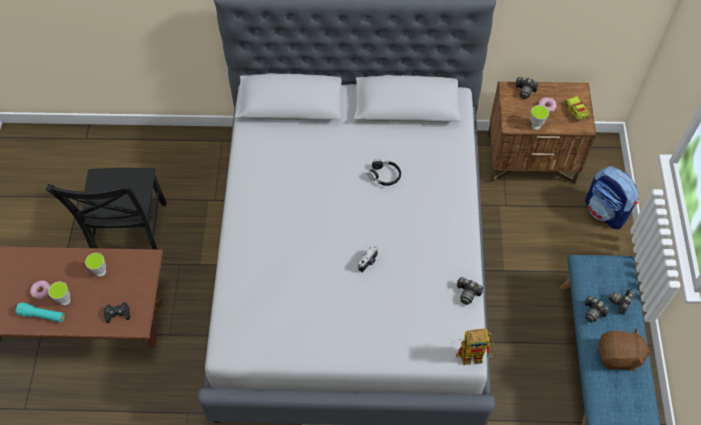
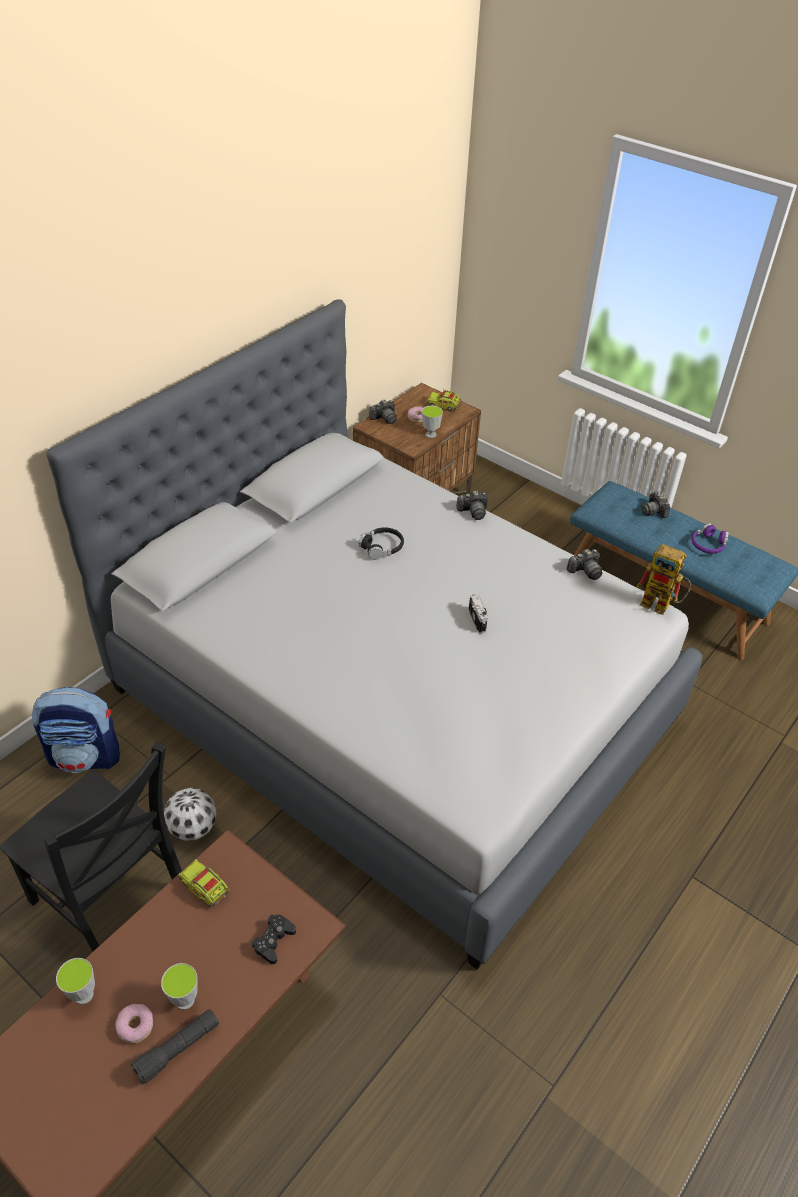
camera: 55 degrees left, 15 degrees down
turquoise flashlight [15,303,65,322] -> black flashlight [131,1009,219,1084]
cup [85,253,106,277] -> cup moved to [56,958,95,1004]
toy robot [456,329,493,365] -> toy robot turned 90 degrees clockwise [636,544,691,615]
camera [584,296,610,322] -> camera moved to [456,491,488,520]
backpack [585,166,639,229] -> backpack moved to [32,687,120,773]
brown plush toy [597,328,651,370] -> purple headphones [692,523,729,553]
none -> football [164,788,217,841]
none -> toy truck [178,859,229,908]

